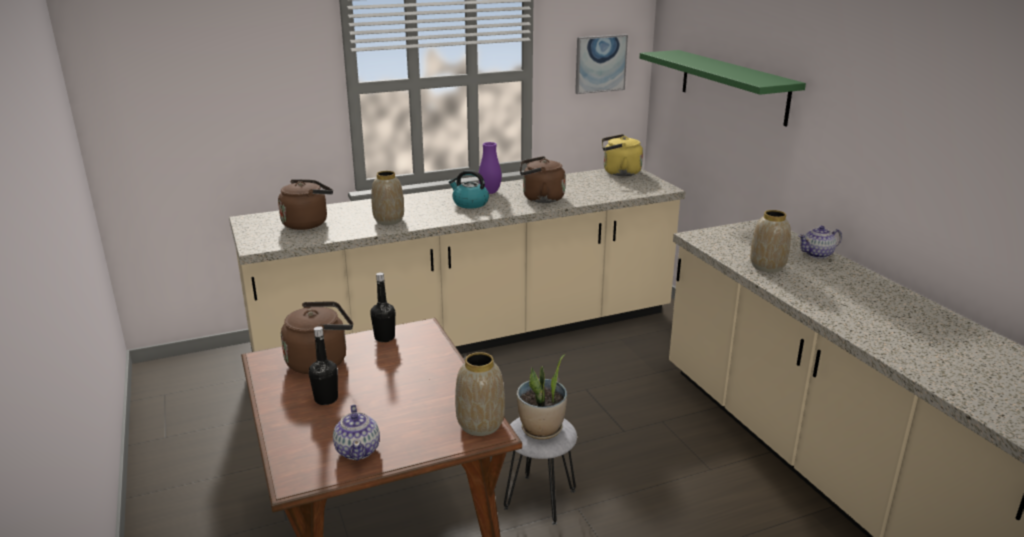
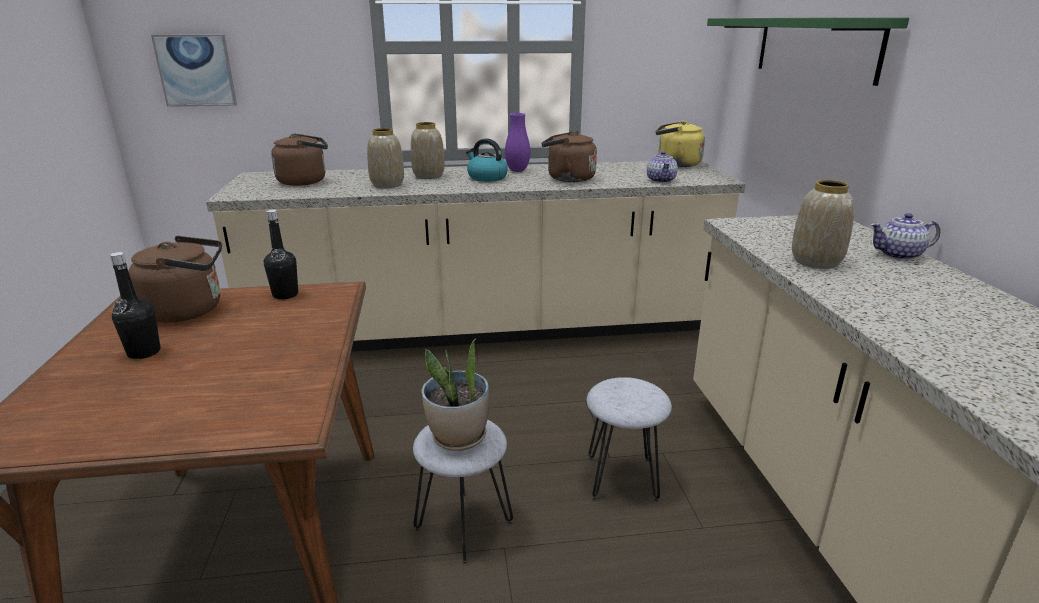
camera: 15 degrees right, 0 degrees up
teapot [333,405,380,461] -> teapot moved to [647,151,678,183]
vase [455,352,505,436] -> vase moved to [411,122,445,179]
picture [575,34,628,94] -> picture moved to [151,35,237,107]
none -> grey stool [587,377,672,502]

